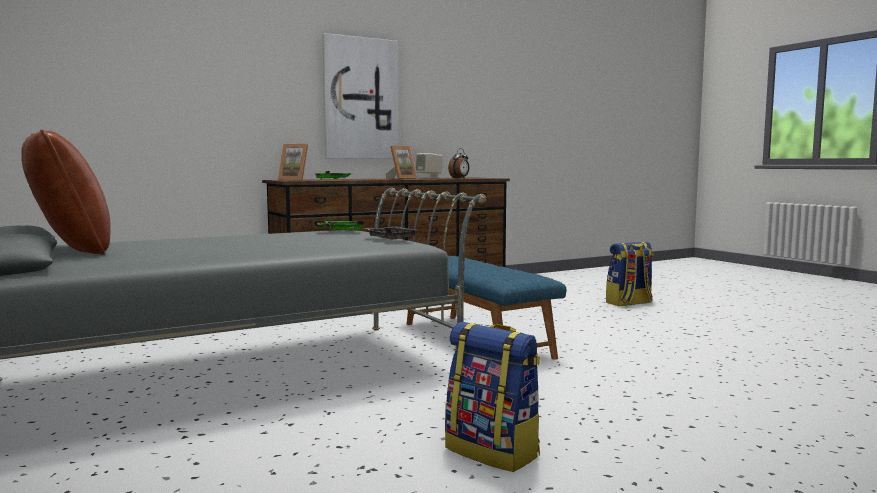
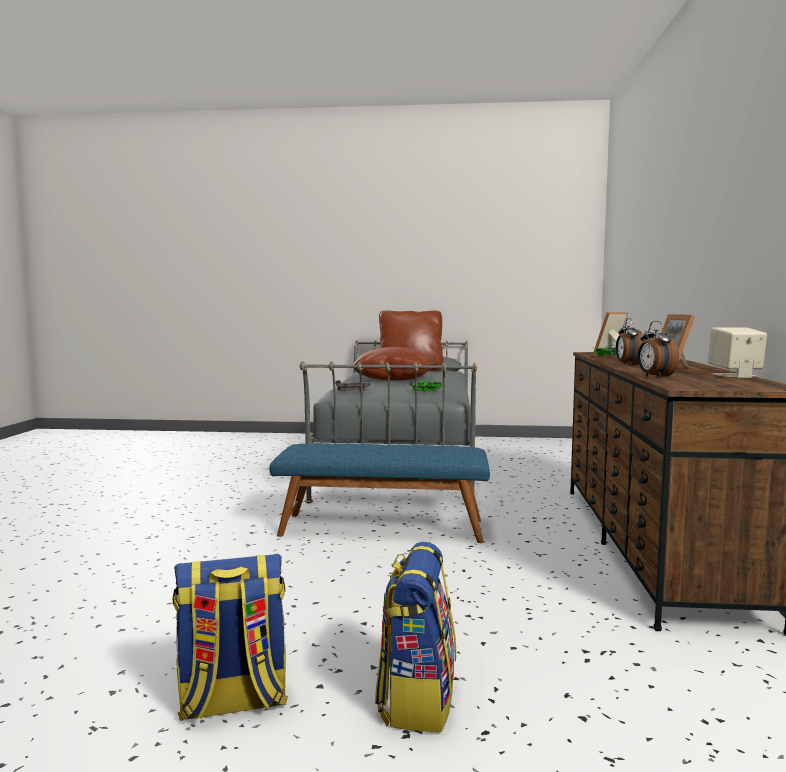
camera: 125 degrees right, 0 degrees up
picture [322,33,398,159] -> none
backpack [445,322,540,472] -> backpack moved to [172,554,288,721]
none -> brown pillow [353,347,436,381]
none -> alarm clock [616,318,643,366]

